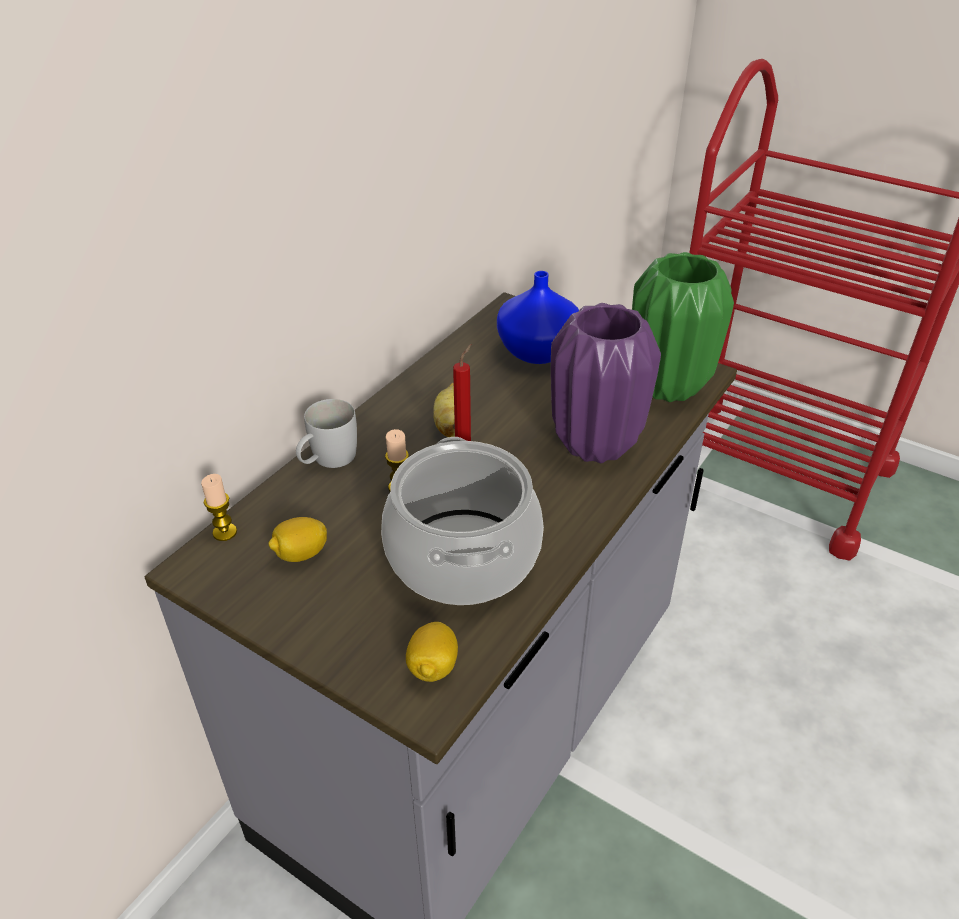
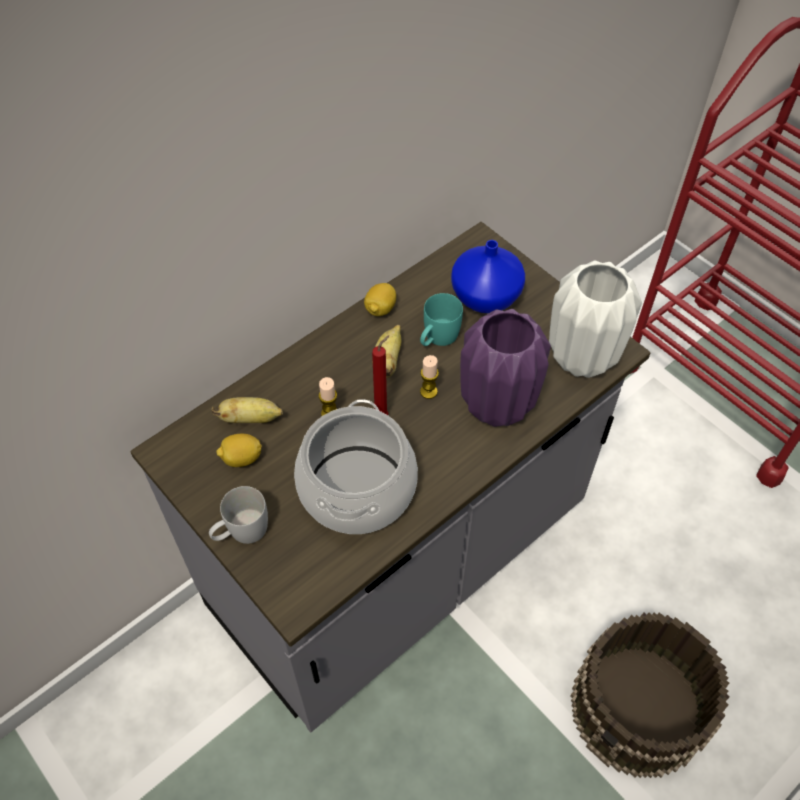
camera: 15 degrees right, 15 degrees up
candle [201,474,237,541] -> candle moved to [420,355,439,399]
white mug [296,399,357,468] -> white mug moved to [209,486,268,544]
lemon [406,622,458,682] -> lemon moved to [364,283,396,316]
green vase [632,252,734,402] -> white vase [549,260,642,378]
none -> banana [211,397,283,423]
none -> turquoise mug [420,293,463,346]
none -> brown bucket [570,612,730,778]

